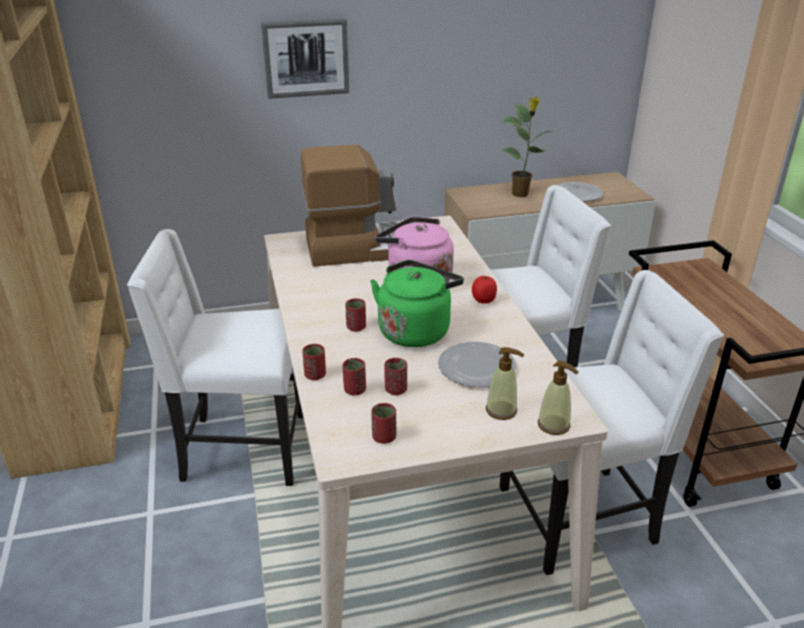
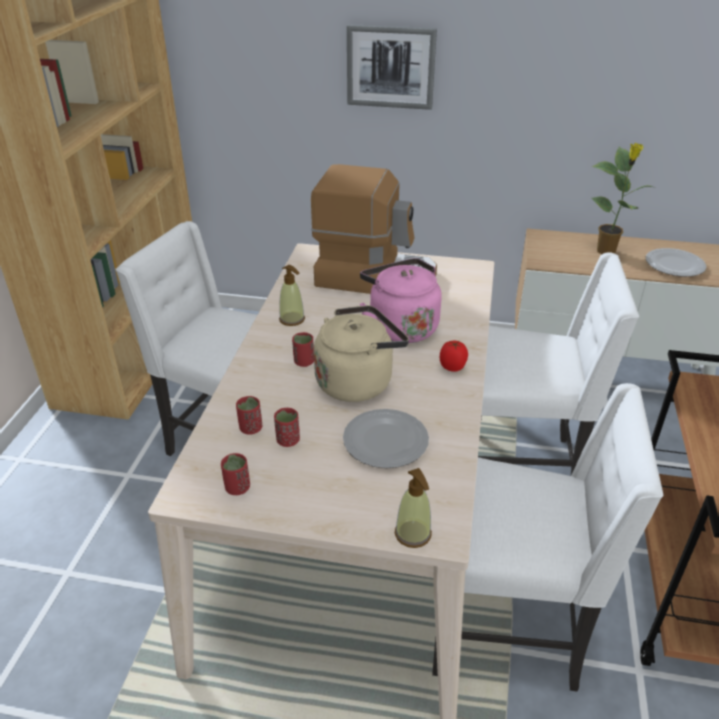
camera: 25 degrees right, 5 degrees up
red cup [302,344,326,380] -> none
green kettle [370,260,464,347] -> beige kettle [314,305,409,402]
soap dispenser [486,347,524,420] -> soap dispenser moved to [279,265,305,326]

